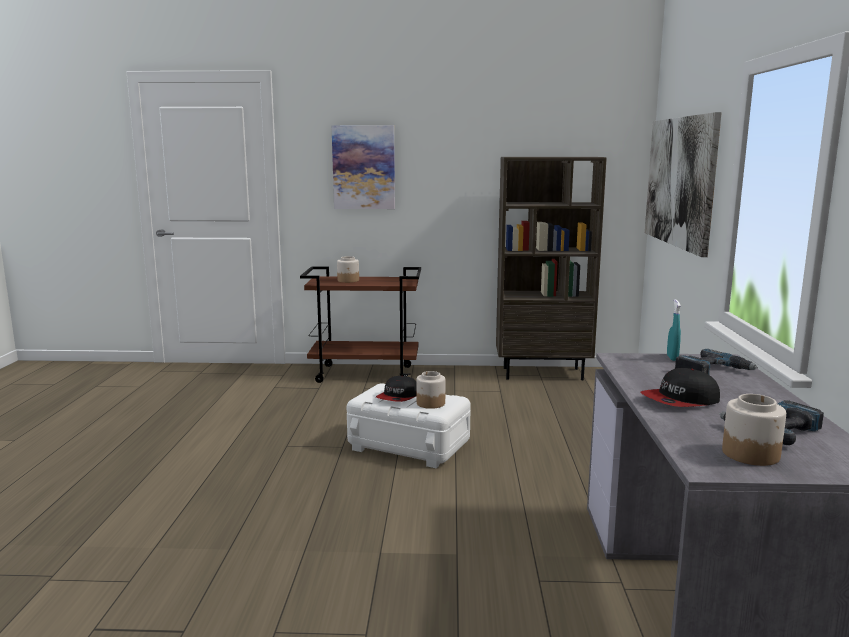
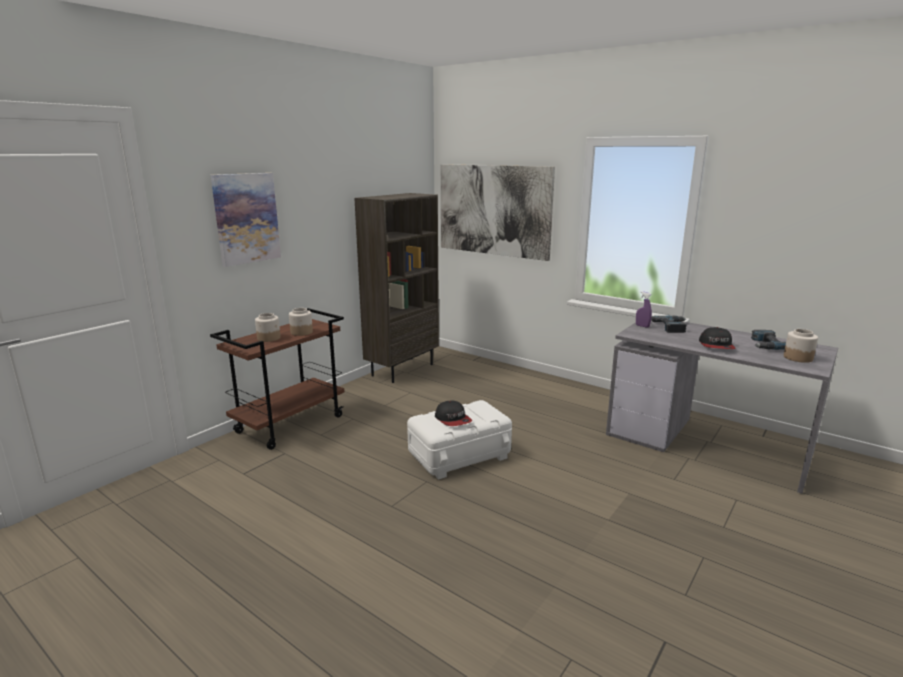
camera: 55 degrees left, 5 degrees up
jar [417,371,446,409] -> jar moved to [289,308,313,336]
turquoise spray bottle [667,299,681,361] -> purple spray bottle [636,291,652,328]

